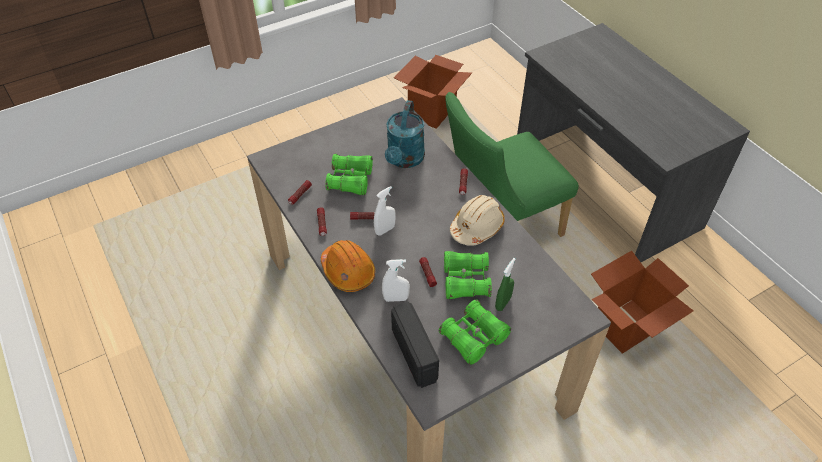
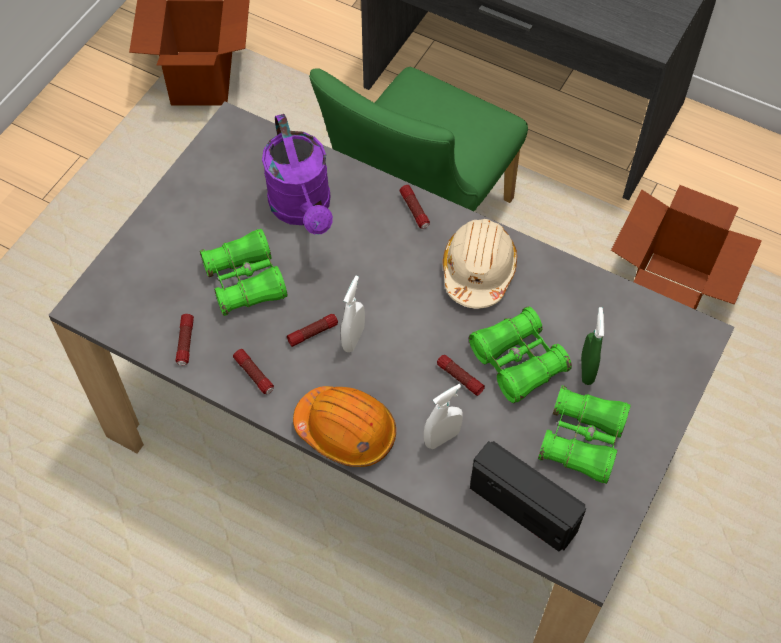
camera: 30 degrees left, 10 degrees up
turquoise watering can [385,100,425,168] -> purple watering can [262,114,333,235]

